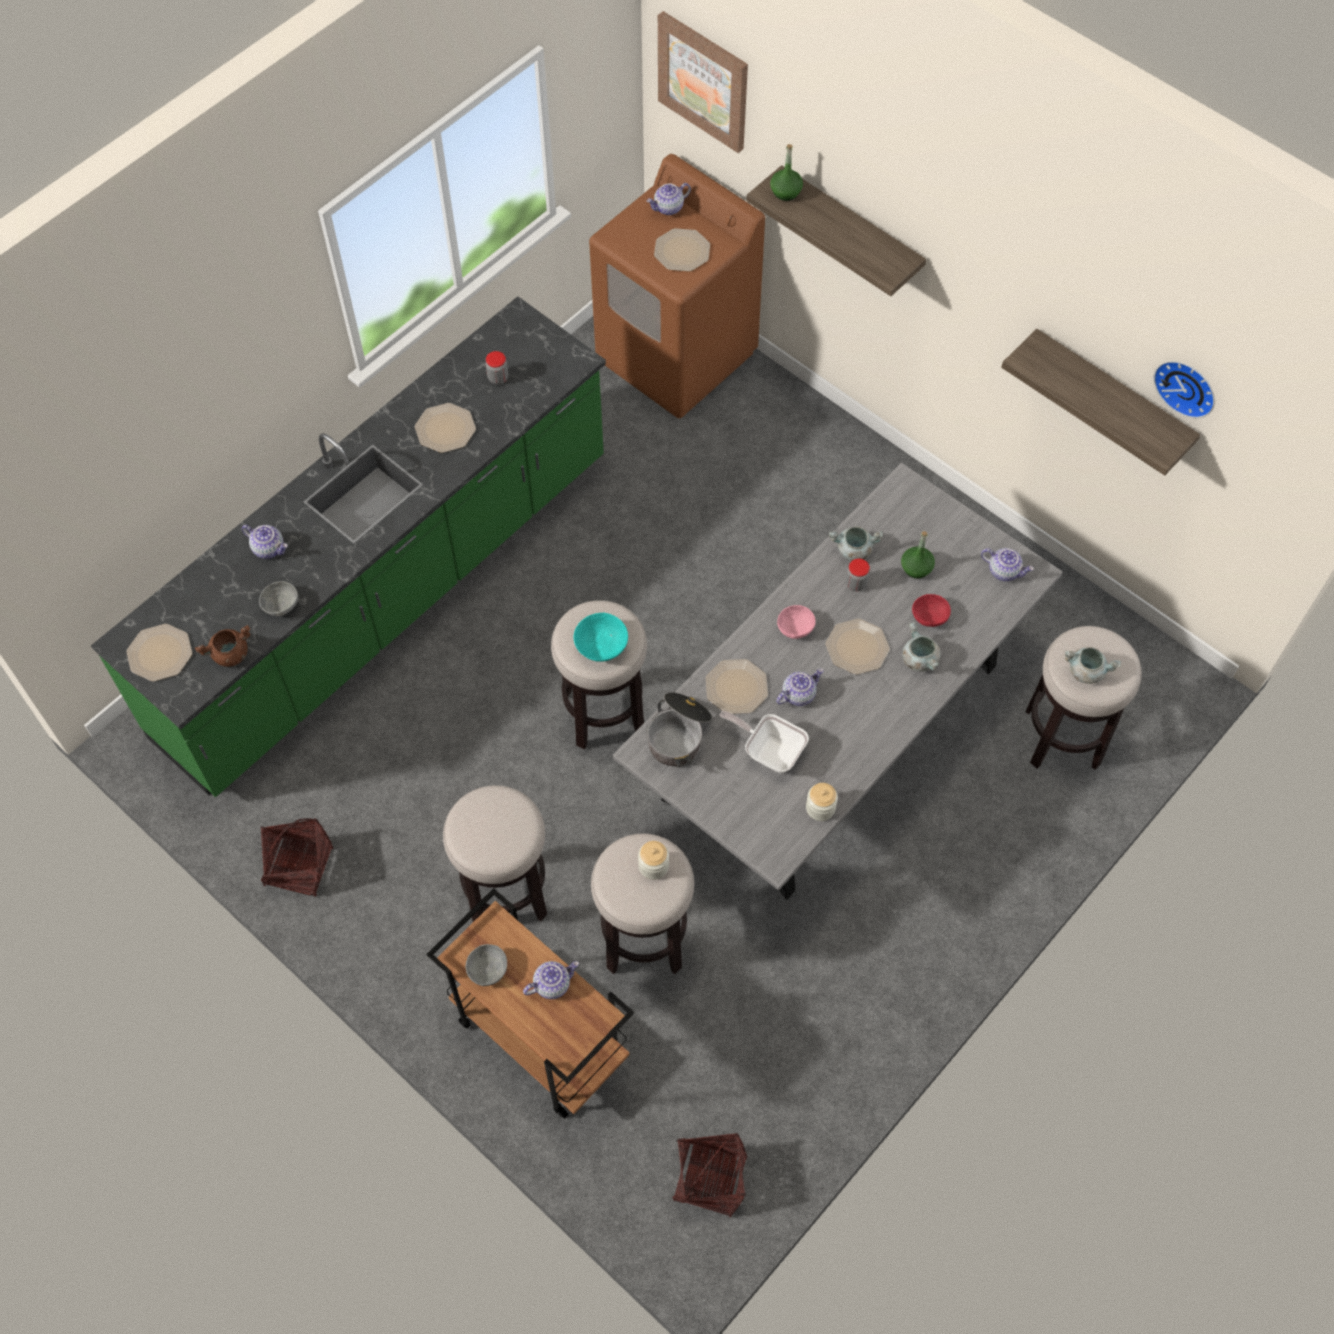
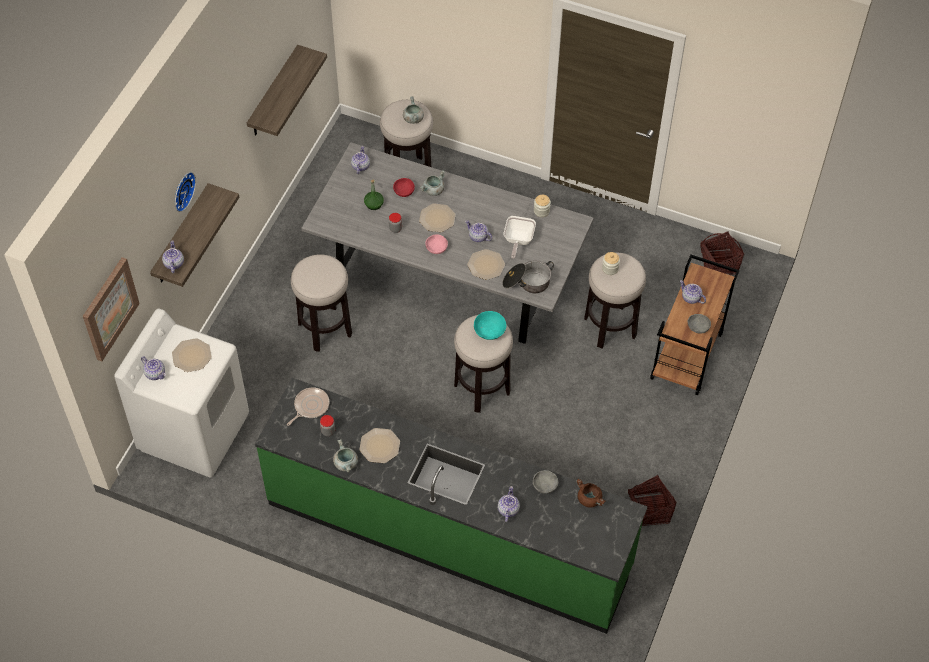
camera: 110 degrees left, 5 degrees down
plate [126,624,192,681] -> none
stool [443,785,547,922] -> stool moved to [291,254,352,352]
brown washing machine [589,154,765,418] -> white washing machine [114,308,249,478]
green bottle [770,144,803,201] -> teapot [162,241,184,273]
grey cooking pot [829,527,883,561] -> grey cooking pot moved to [333,439,358,472]
wall clock [1154,361,1215,418] -> wall clock moved to [175,172,196,212]
none -> frying pan [287,387,329,426]

